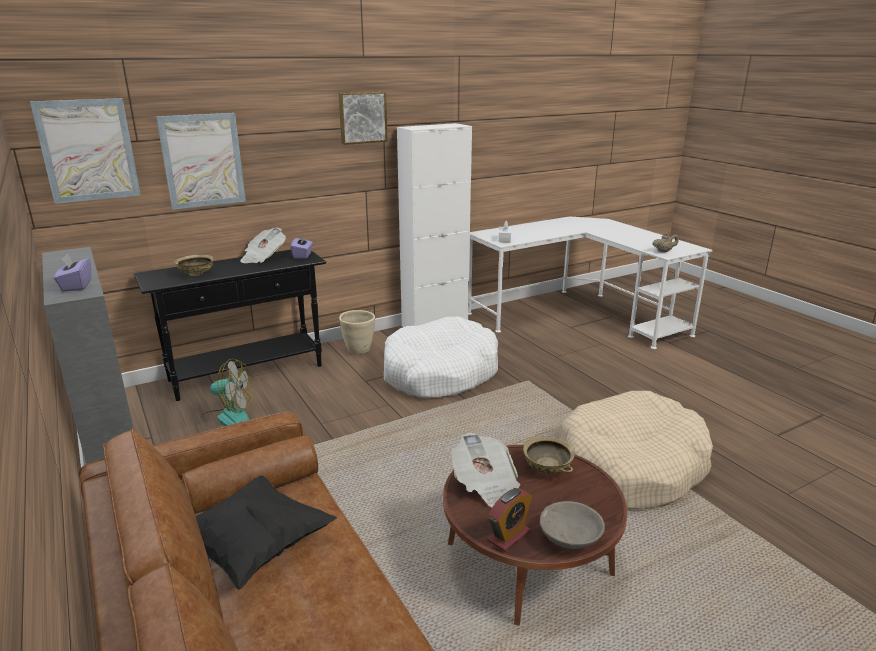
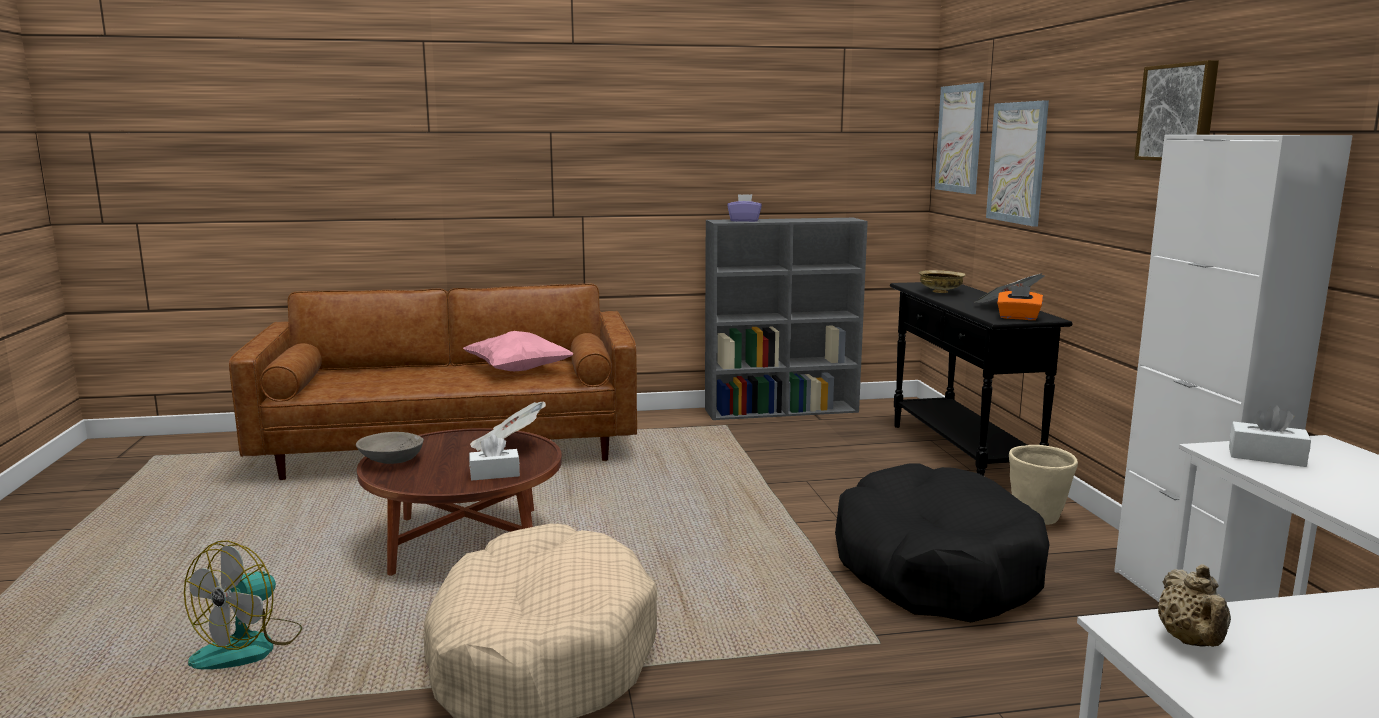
camera: 110 degrees right, 10 degrees down
fan [195,359,253,433] -> fan moved to [184,540,302,669]
black pillow [196,476,337,590] -> pink pillow [463,331,573,371]
purple tissue box [291,235,313,259] -> orange tissue box [997,285,1043,320]
white dog bed [384,316,498,398] -> black dog bed [835,464,1049,622]
alarm clock [487,488,532,552] -> none
beige bowl [523,436,575,474] -> white tissue box [469,435,520,480]

